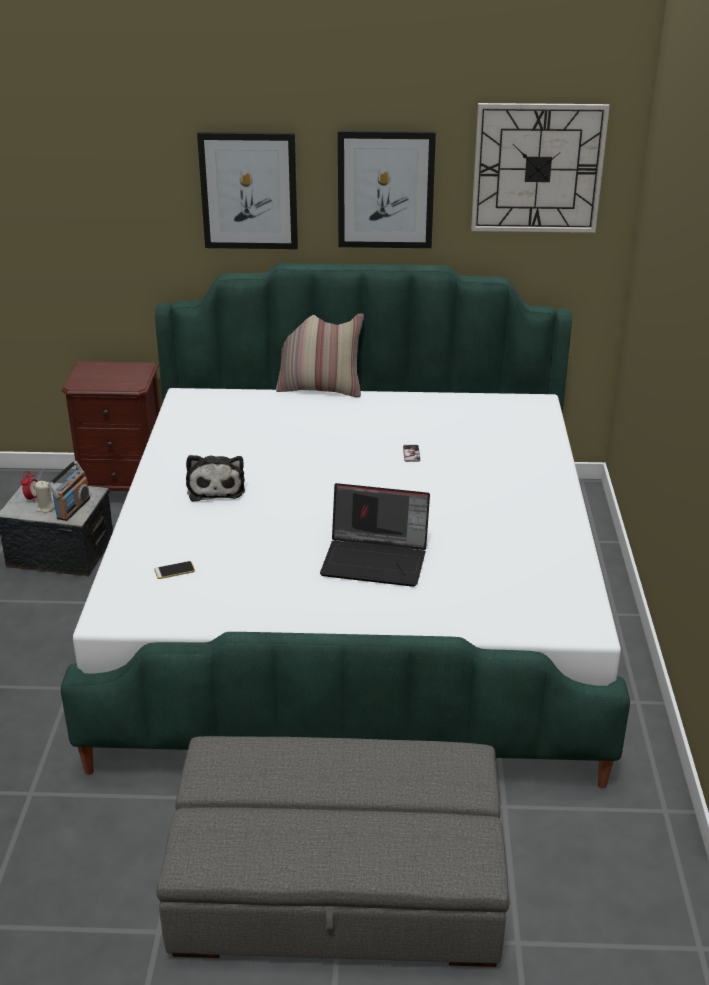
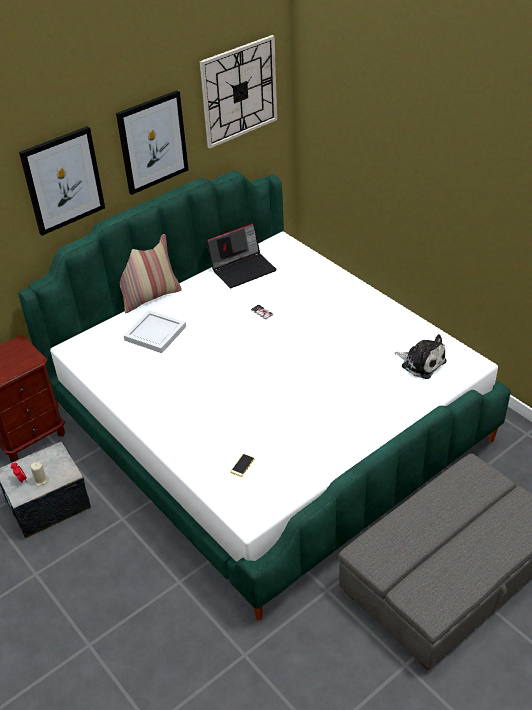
camera: 40 degrees left, 10 degrees up
radio [48,460,90,521] -> none
plush toy [186,455,245,502] -> plush toy moved to [394,334,447,379]
laptop [320,483,430,587] -> laptop moved to [206,222,277,288]
none -> white tray [123,310,186,353]

